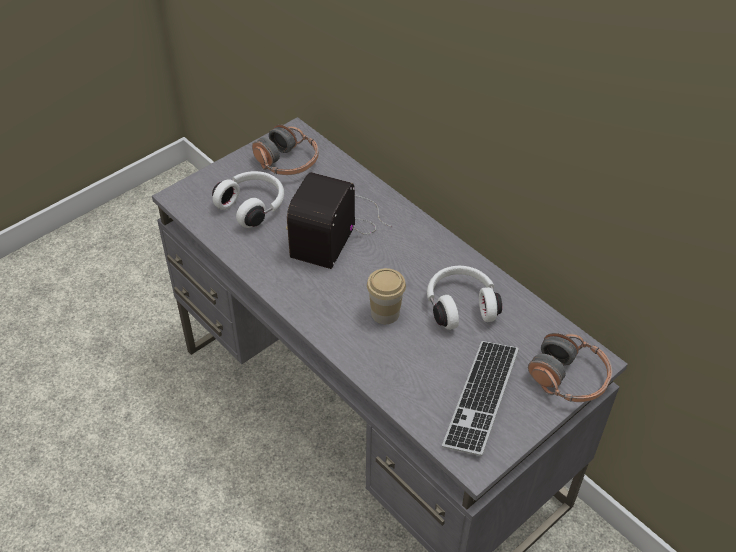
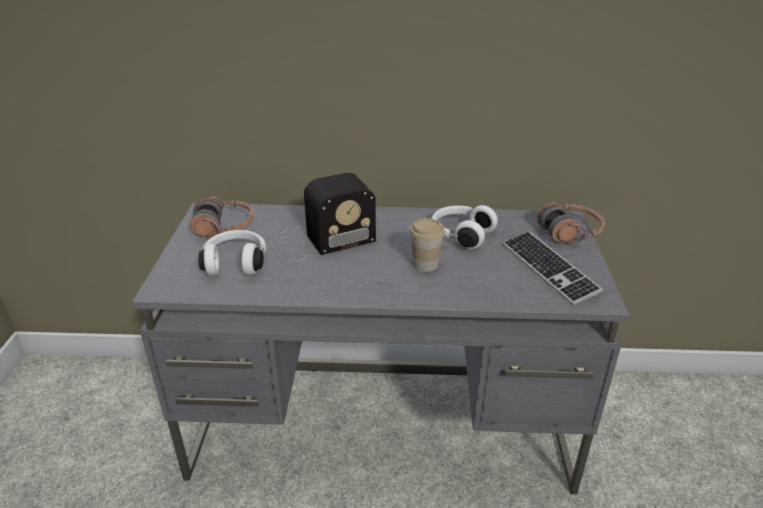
camera: 45 degrees left, 15 degrees down
radio [286,172,392,269] -> radio turned 90 degrees counterclockwise [270,173,376,263]

